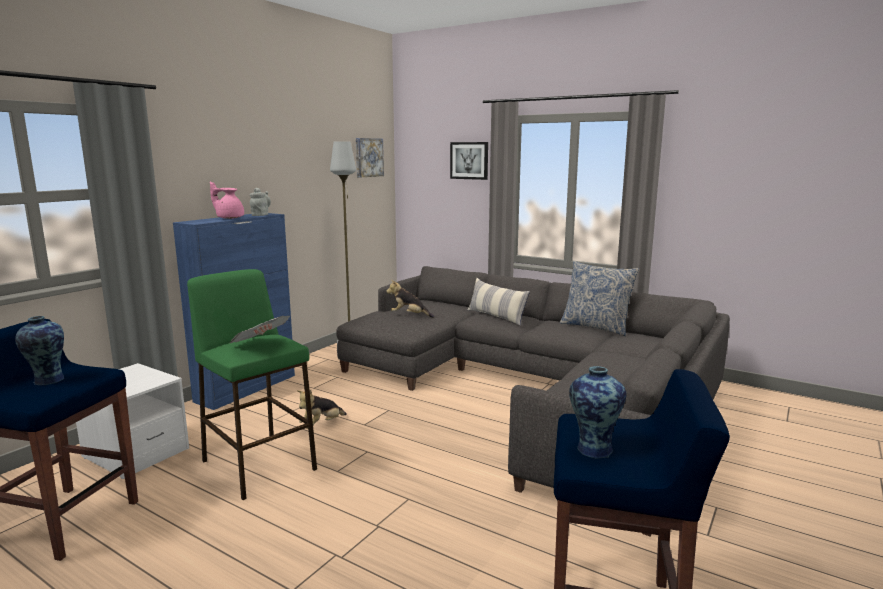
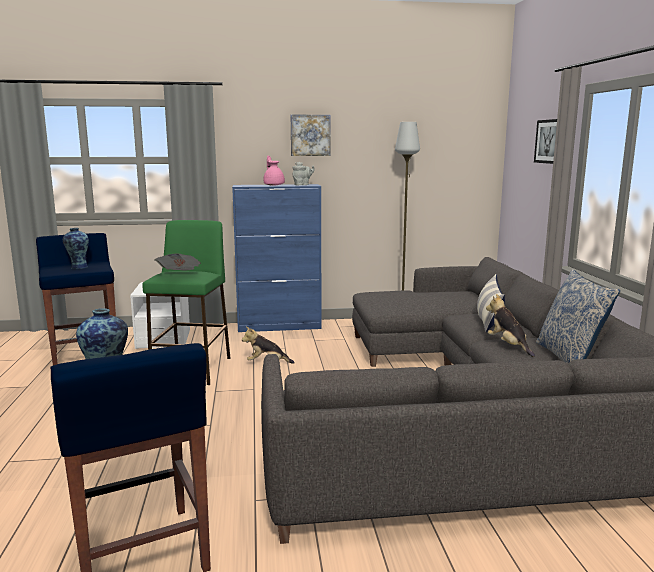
camera: 50 degrees right, 0 degrees up
picture [356,138,384,177] -> picture moved to [291,115,331,156]
plush toy [386,280,434,318] -> plush toy moved to [486,294,535,357]

